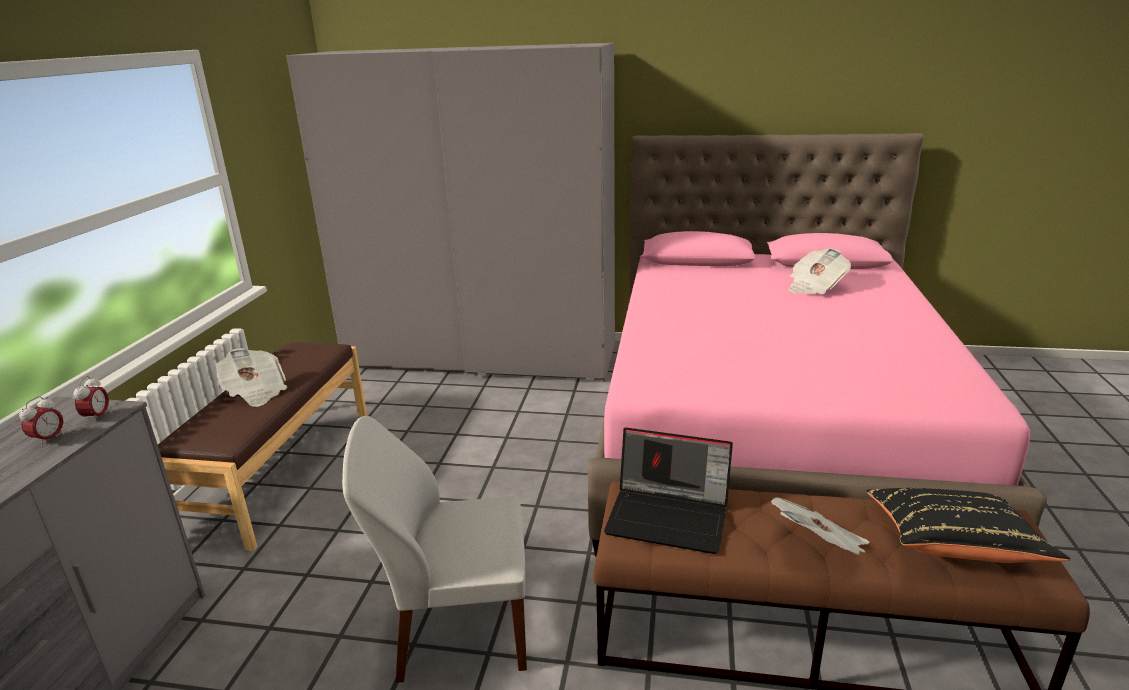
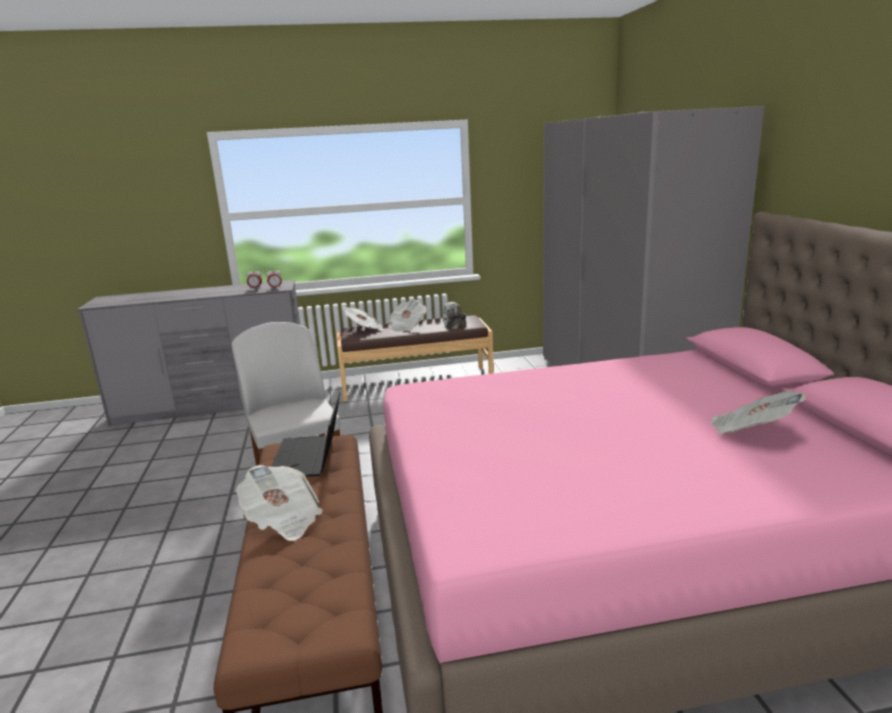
camera: 70 degrees right, 5 degrees down
black pillow [866,488,1071,563] -> none
none -> newspaper [342,307,383,330]
none -> plush toy [443,302,466,329]

